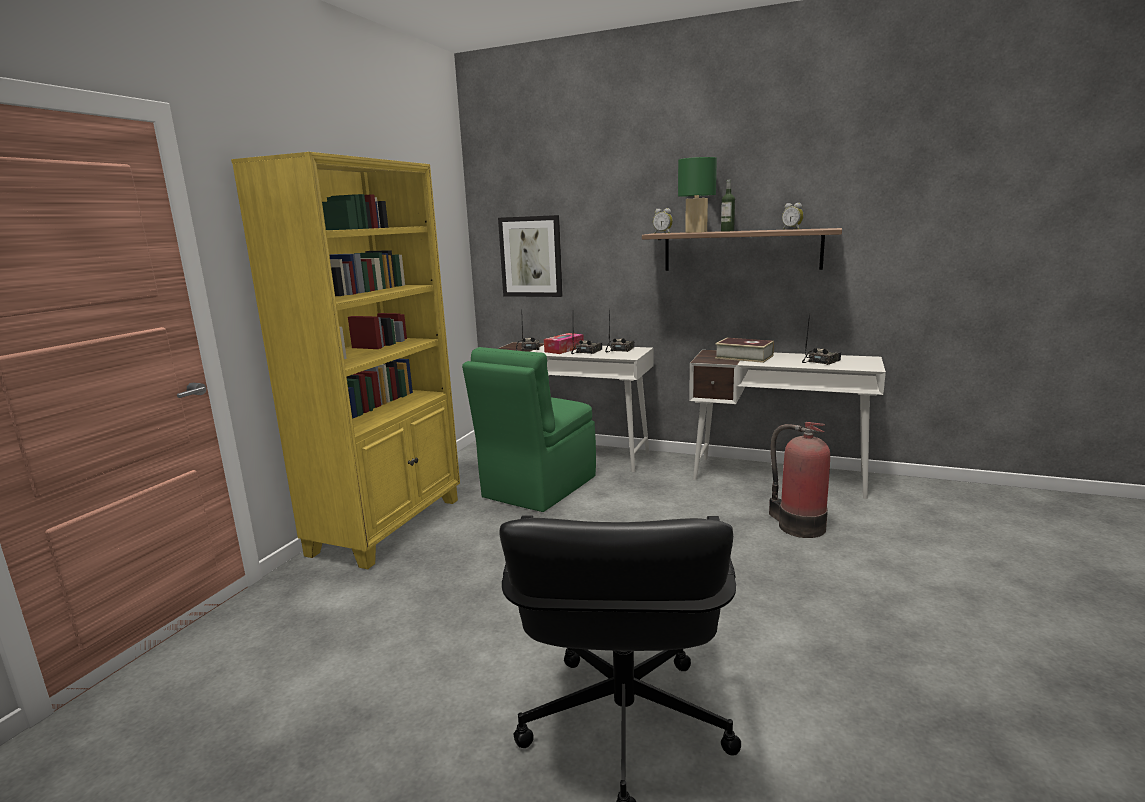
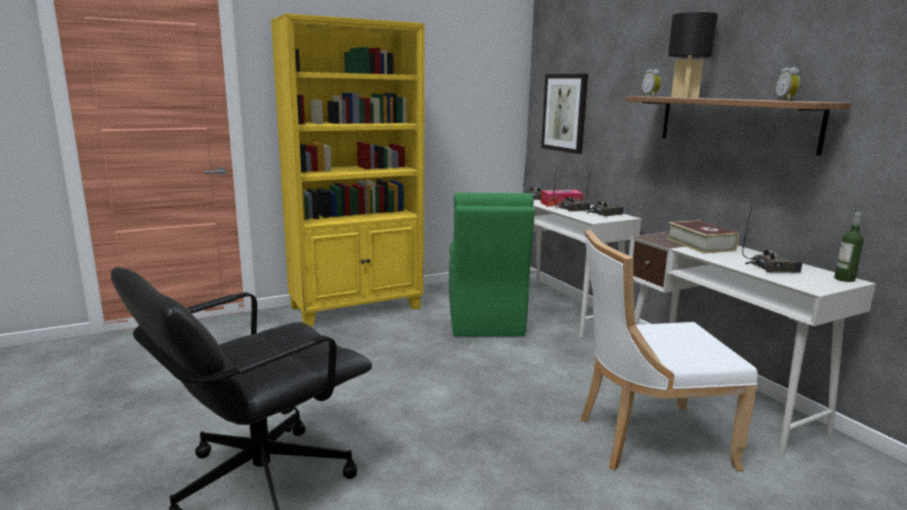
camera: 40 degrees right, 0 degrees up
green chair [462,347,596,512] -> green chair turned 75 degrees counterclockwise [449,192,535,337]
green table lamp [678,157,717,233] -> black table lamp [668,12,718,98]
bottle [721,179,735,232] -> bottle moved to [834,212,864,282]
fire extinguisher [769,422,830,538] -> white chair [580,230,758,471]

